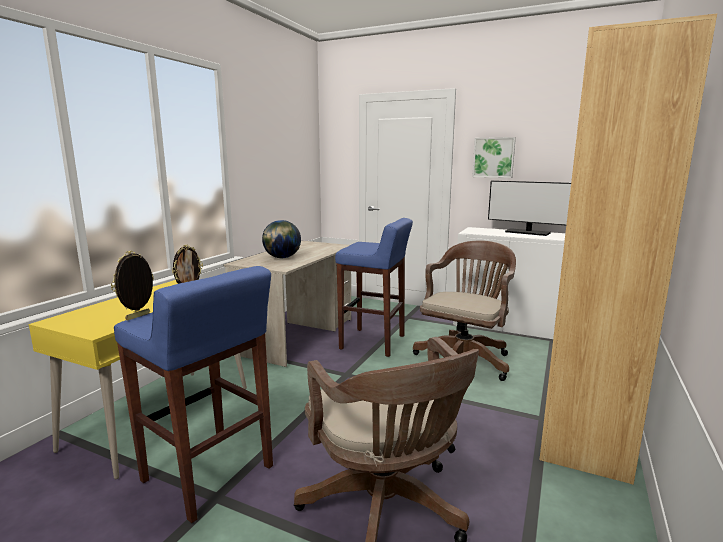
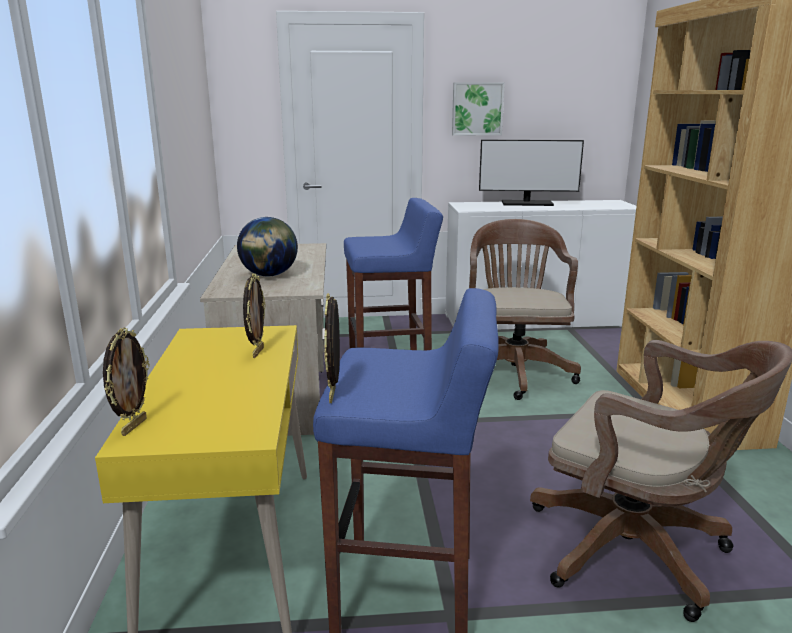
camera: 30 degrees left, 5 degrees up
none -> picture frame [103,327,150,436]

